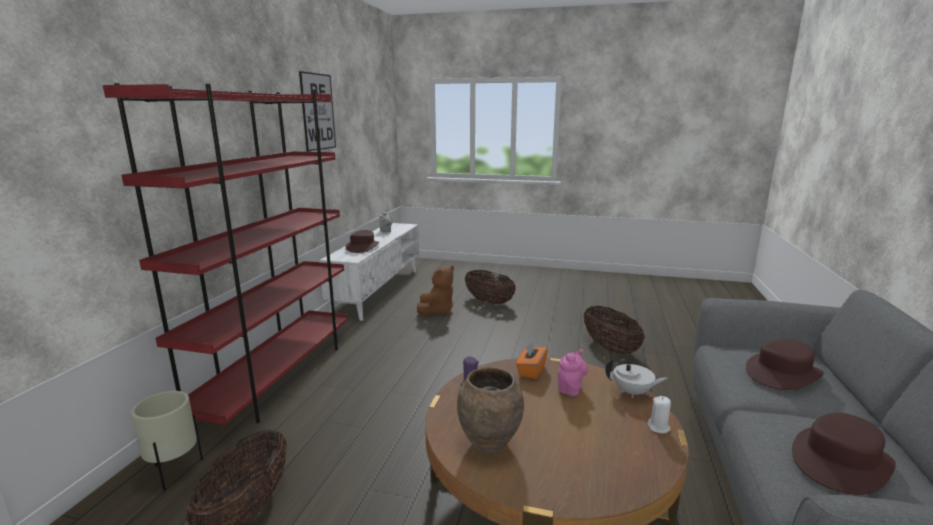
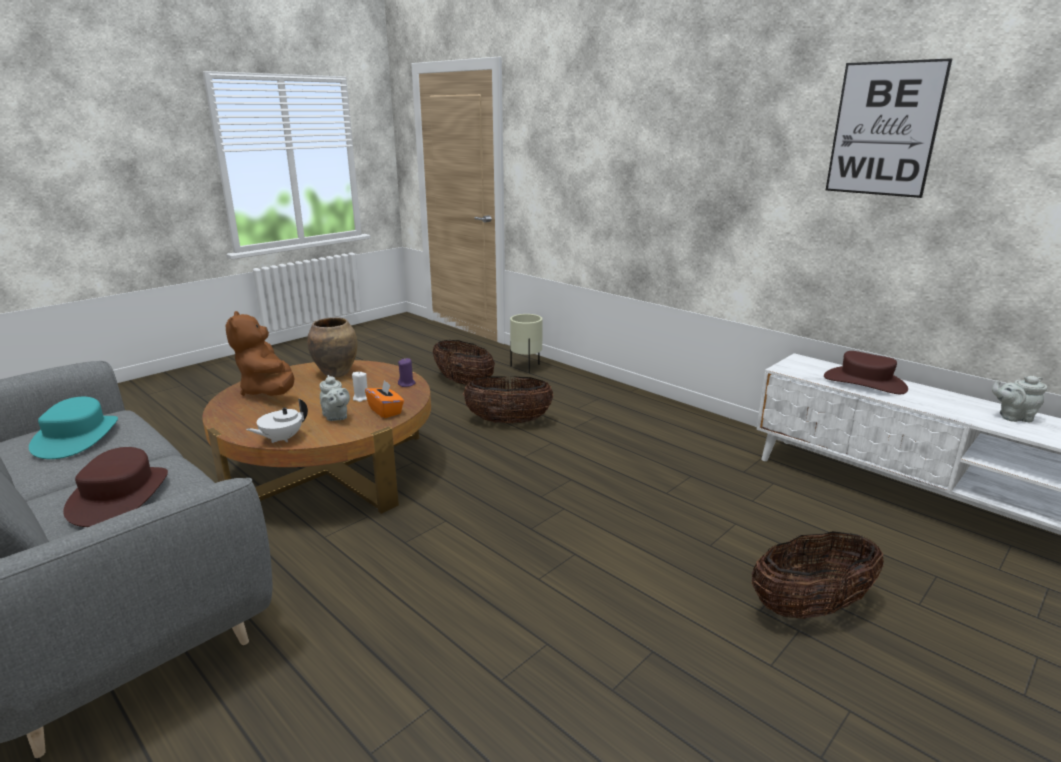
camera: 120 degrees right, 5 degrees up
red bookcase [103,83,348,425] -> none
brown plush toy [417,266,454,316] -> brown plush toy moved to [226,311,294,396]
pink teapot [558,349,588,396] -> grey teapot [319,375,350,421]
basket [584,306,644,355] -> basket moved to [463,376,553,423]
white candle [647,396,671,433] -> white candle moved to [352,372,367,402]
brown hat [792,413,896,495] -> turquoise hat [29,397,118,459]

